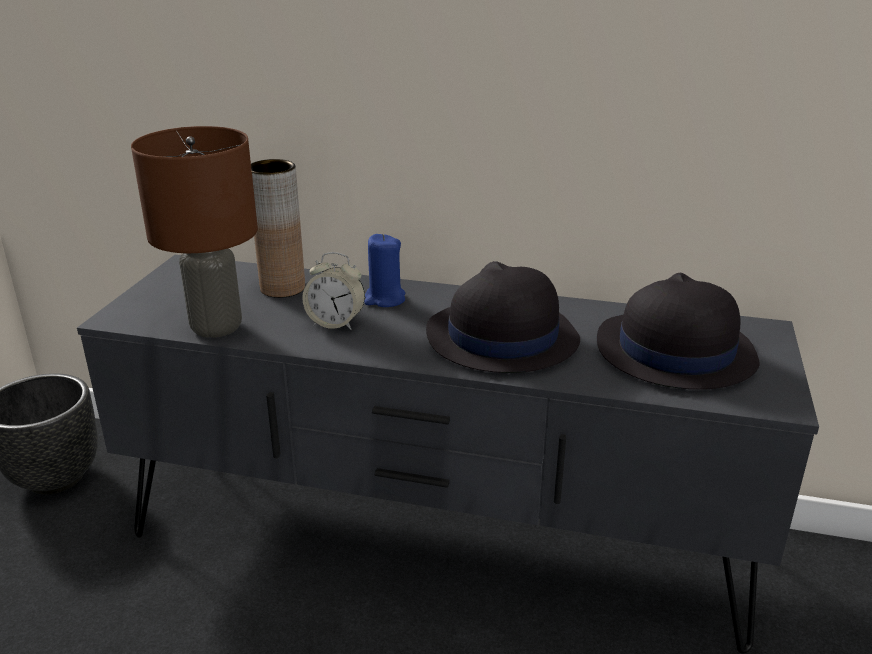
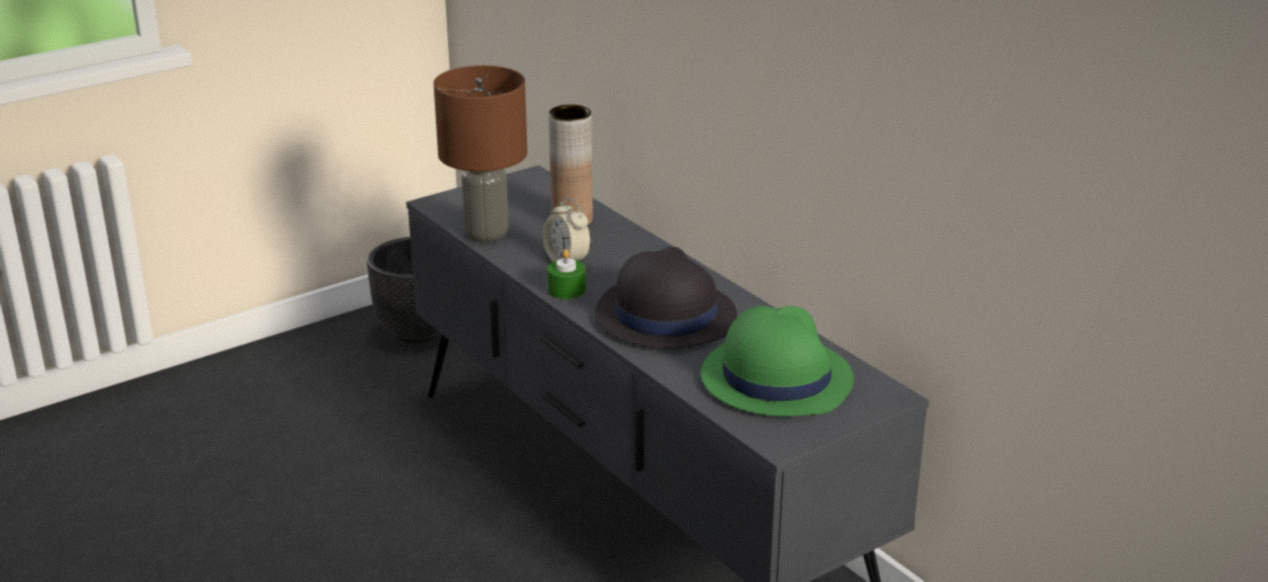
camera: 40 degrees right, 0 degrees up
blue candle [364,234,405,307] -> none
black hat [597,273,760,390] -> green hat [701,306,854,416]
none -> green candle [547,249,586,299]

